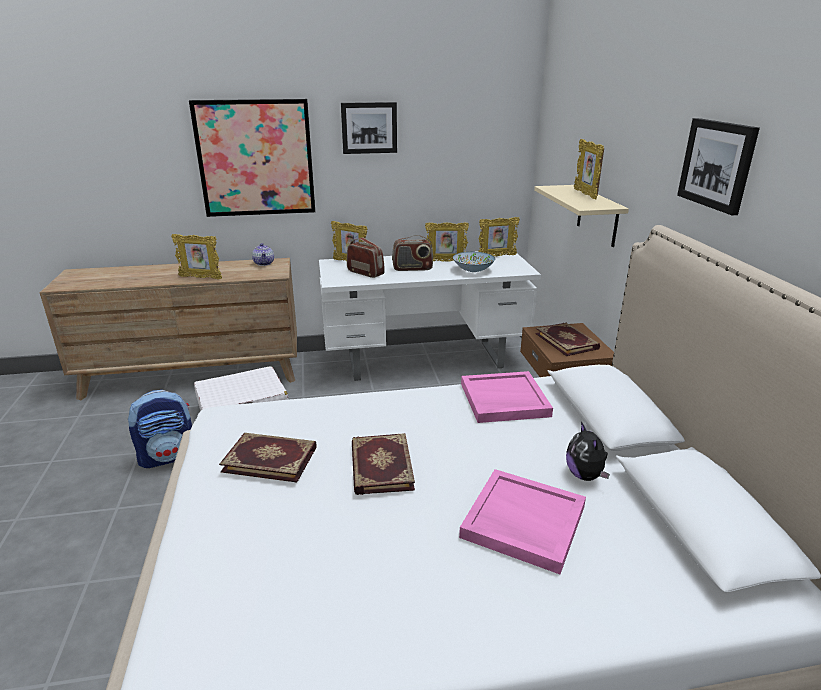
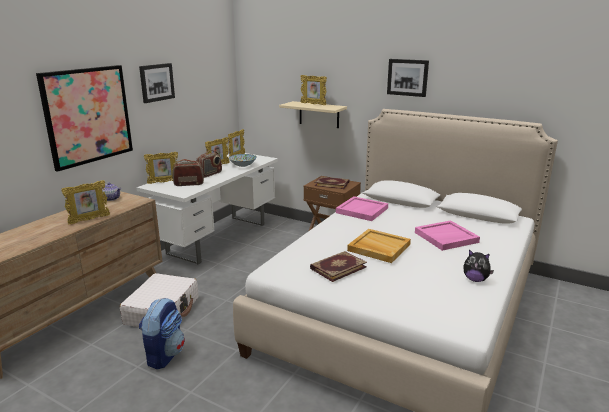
camera: 50 degrees left, 5 degrees down
book [352,433,415,495] -> beige tray [347,229,411,263]
plush toy [566,421,610,481] -> plush toy moved to [463,249,494,282]

